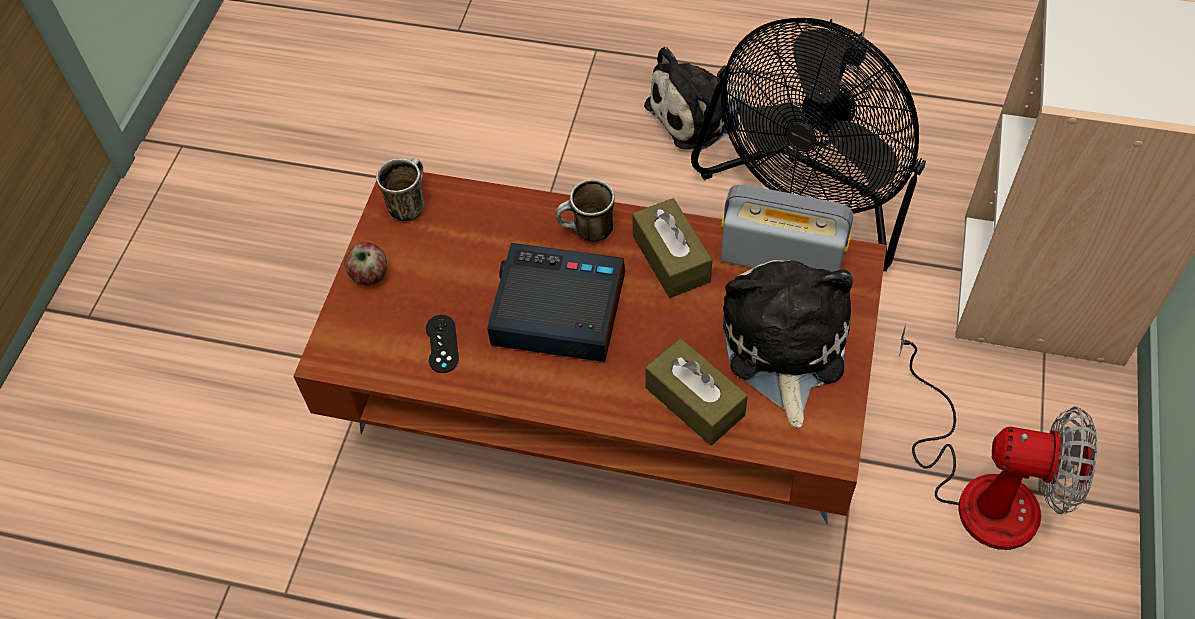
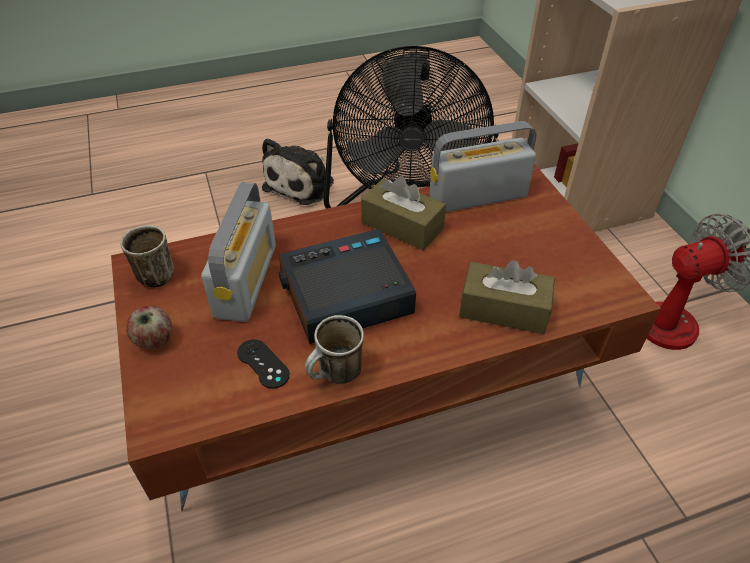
camera: 35 degrees left, 10 degrees down
mug [556,179,615,242] -> mug moved to [305,315,364,384]
plush toy [723,260,853,428] -> none
none -> radio [201,182,276,322]

